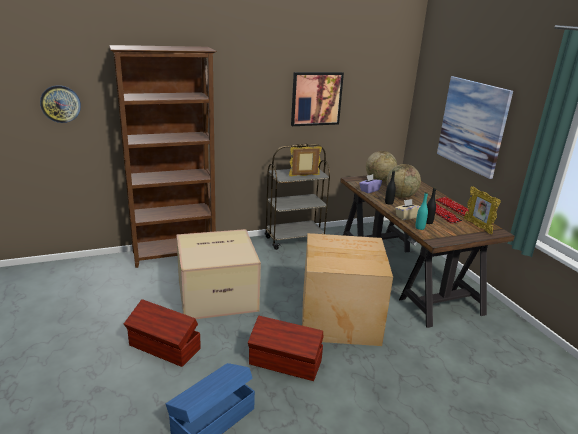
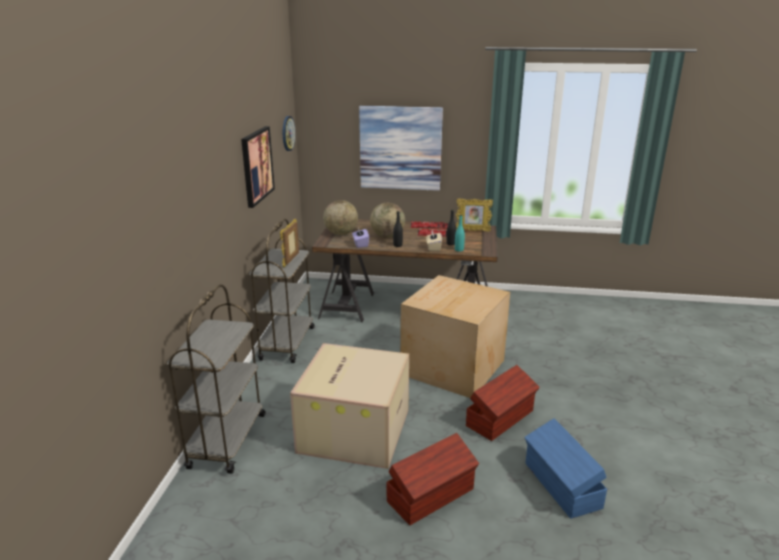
camera: 60 degrees left, 0 degrees up
wall clock [40,85,81,123] -> wall clock moved to [283,116,295,151]
brown bookcase [109,45,217,268] -> grey cart [167,284,266,474]

